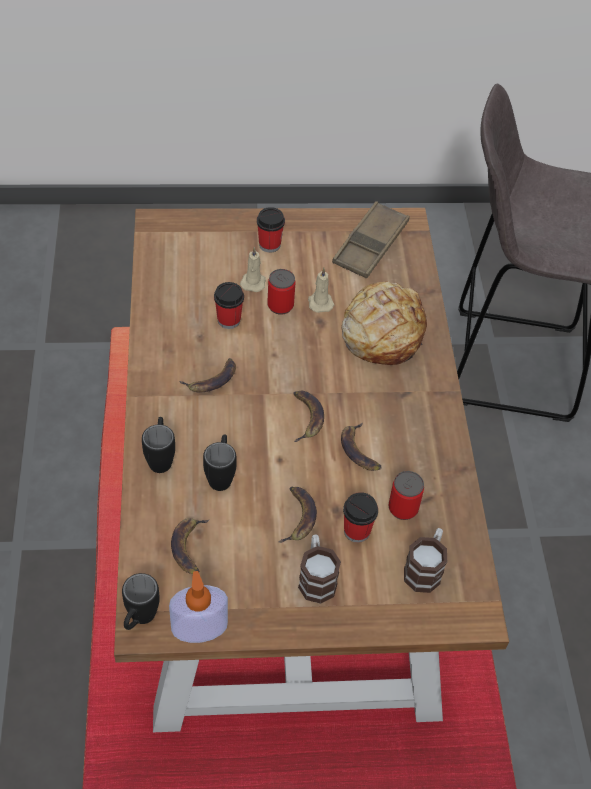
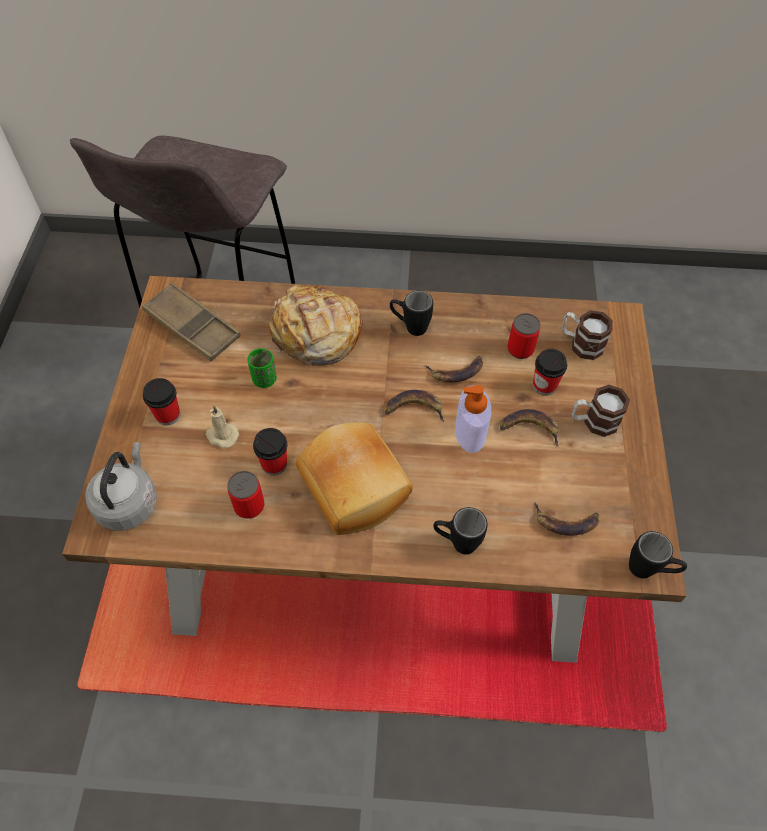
camera: 80 degrees left, 5 degrees up
soap dispenser [169,571,228,643] -> soap dispenser moved to [455,385,491,453]
banana [179,358,236,392] -> bread [296,422,413,535]
black mug [203,435,237,491] -> black mug moved to [390,291,433,336]
can [267,269,295,315] -> can moved to [228,471,264,519]
beige candle [308,268,334,313] -> green cup [247,348,277,388]
none -> grey kettle [85,442,157,531]

